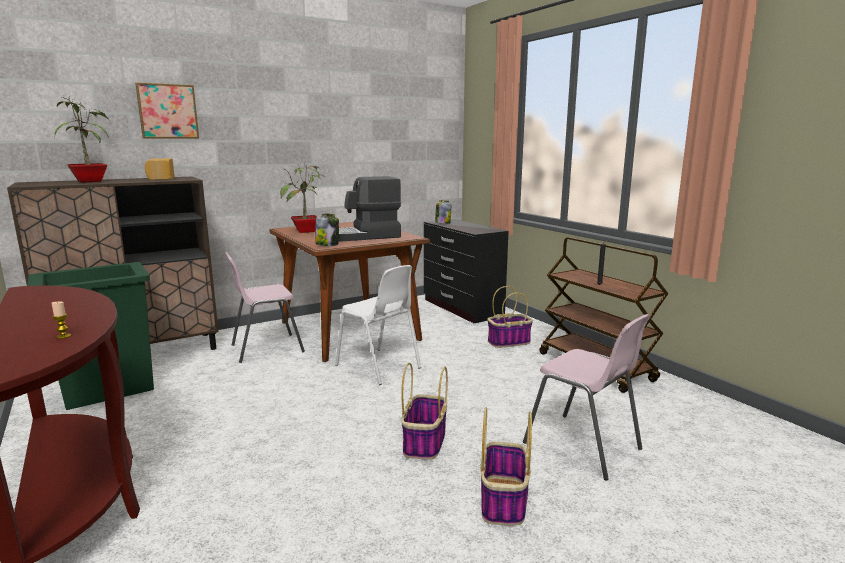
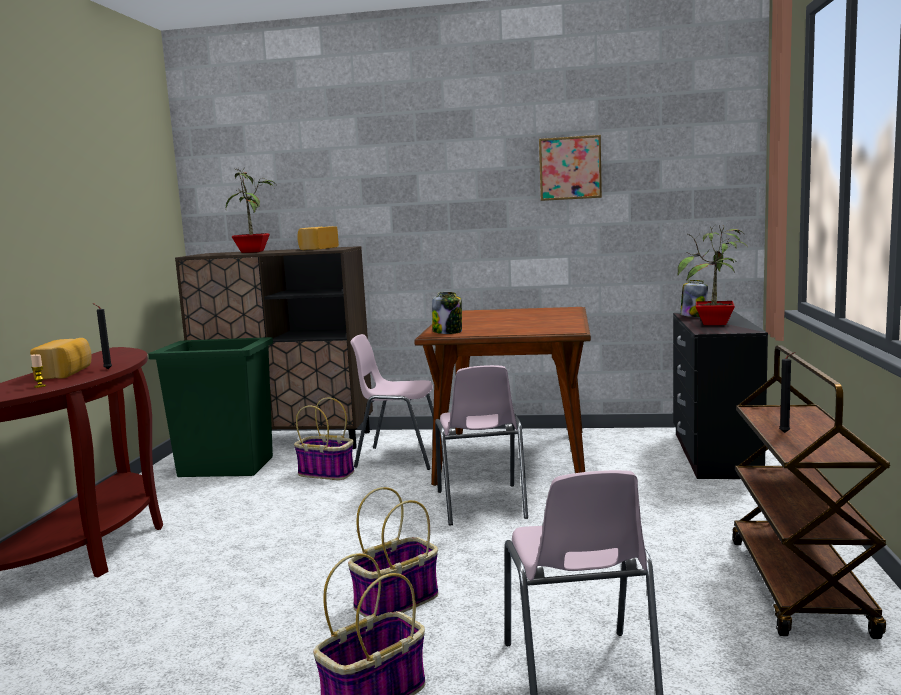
camera: 40 degrees right, 5 degrees down
picture [135,82,199,139] -> picture moved to [539,135,602,201]
potted plant [280,163,327,233] -> potted plant moved to [677,225,748,325]
white chair [335,265,421,385] -> pink chair [435,365,528,525]
coffee machine [339,176,401,242] -> none
basket [488,286,533,348] -> basket moved to [294,397,354,480]
none -> bread [30,338,91,379]
none -> black candle [92,303,112,369]

